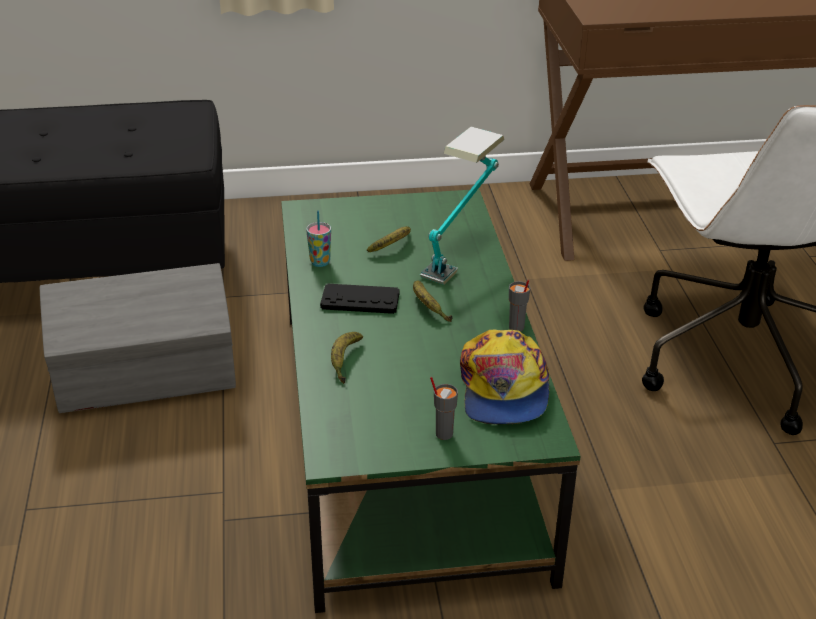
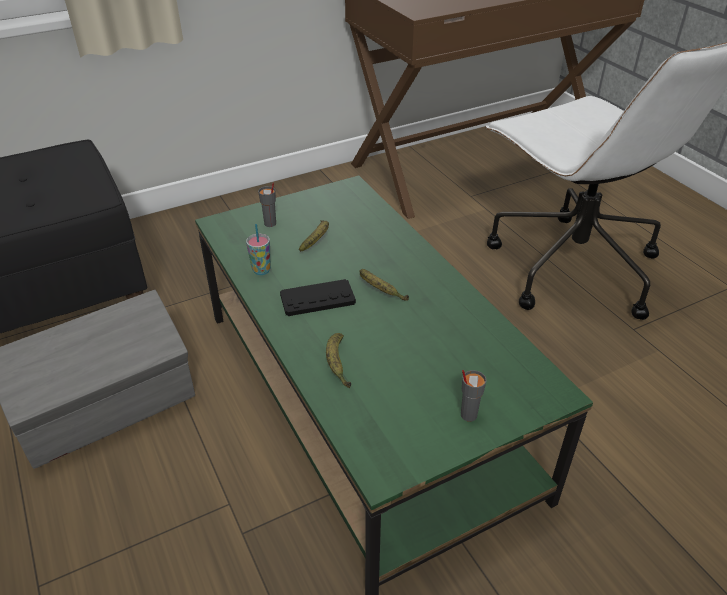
camera: 20 degrees left, 5 degrees up
table lamp [420,127,505,285] -> none
cap [460,330,549,424] -> none
grey cup [509,280,530,332] -> grey cup moved to [258,183,276,227]

